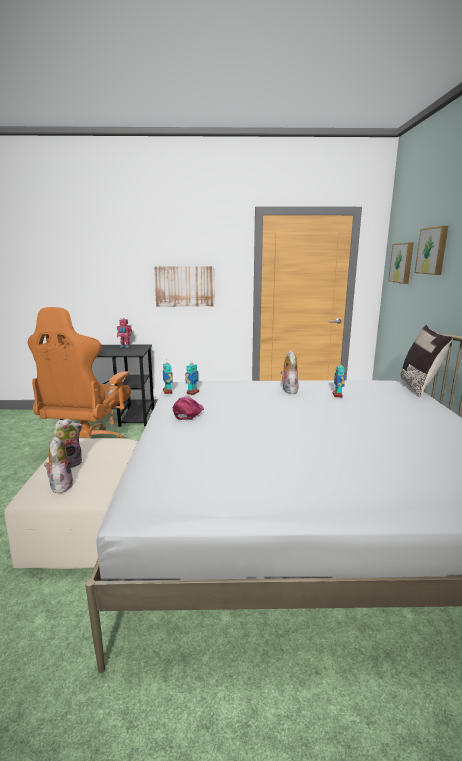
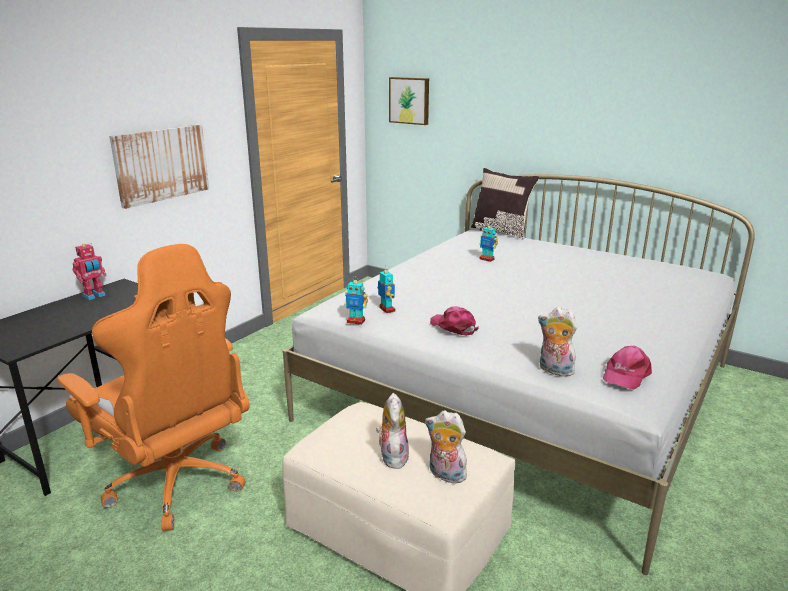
camera: 55 degrees left, 5 degrees up
plush toy [280,351,299,394] -> plush toy moved to [538,307,577,377]
picture [415,226,448,275] -> none
none -> pink cap [603,346,652,390]

